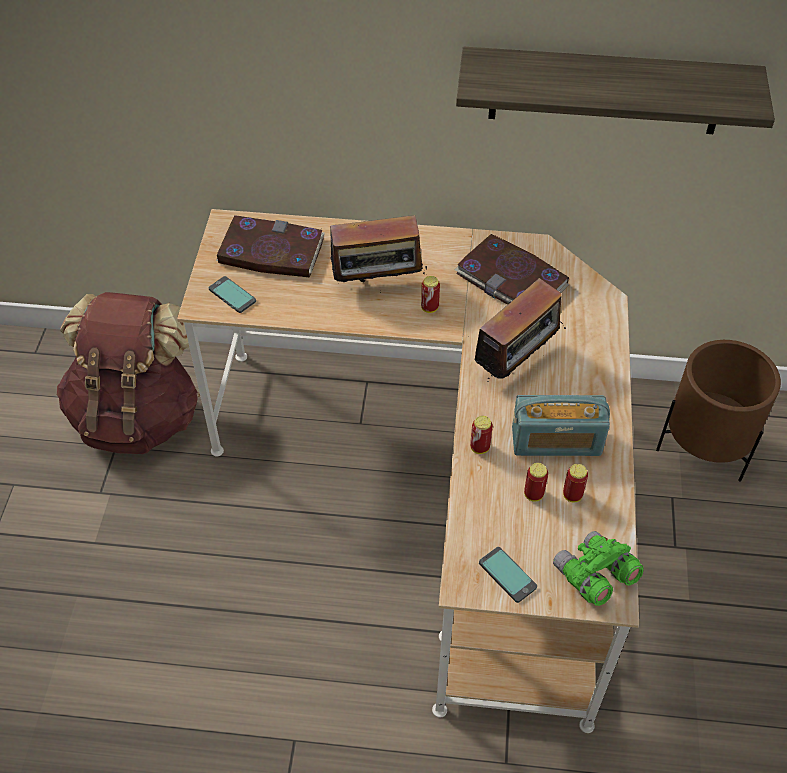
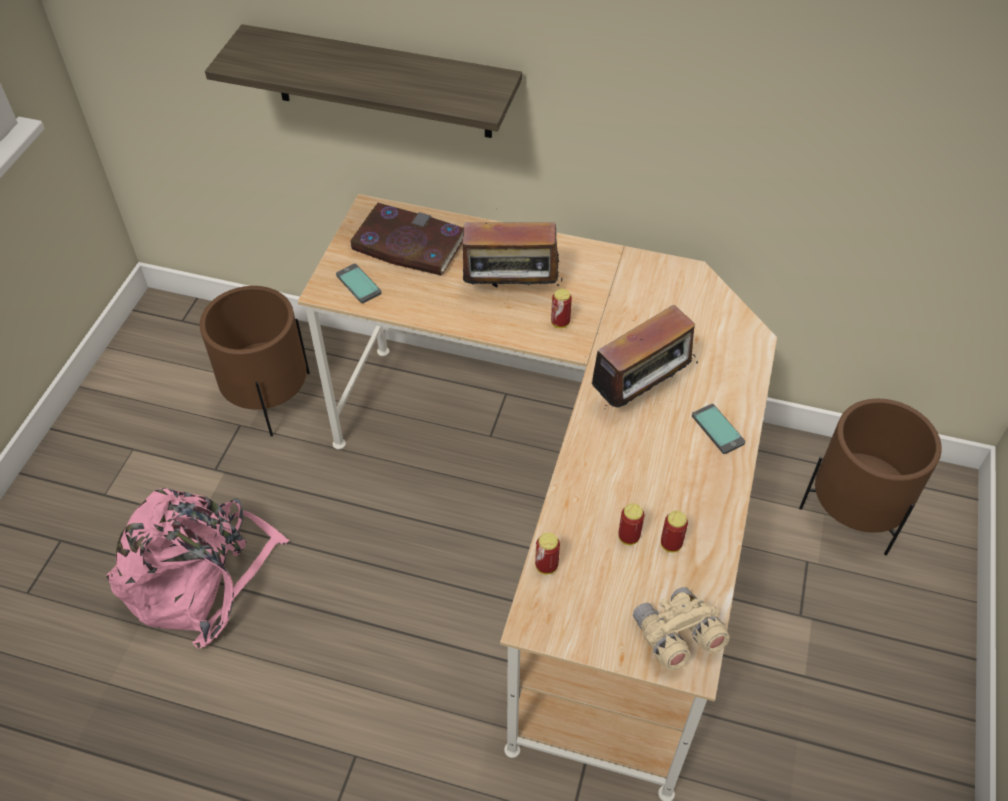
camera: 10 degrees right, 0 degrees up
brown backpack [57,292,200,454] -> brown planter [200,286,310,436]
book [454,234,570,305] -> none
shelf [456,47,775,134] -> shelf moved to [205,24,522,138]
can [470,416,493,454] -> can moved to [535,533,560,574]
phone [479,547,537,603] -> phone moved to [692,404,745,454]
radio [512,395,610,456] -> none
green binoculars [553,531,644,606] -> beige binoculars [633,587,730,670]
none -> pink backpack [106,488,289,649]

